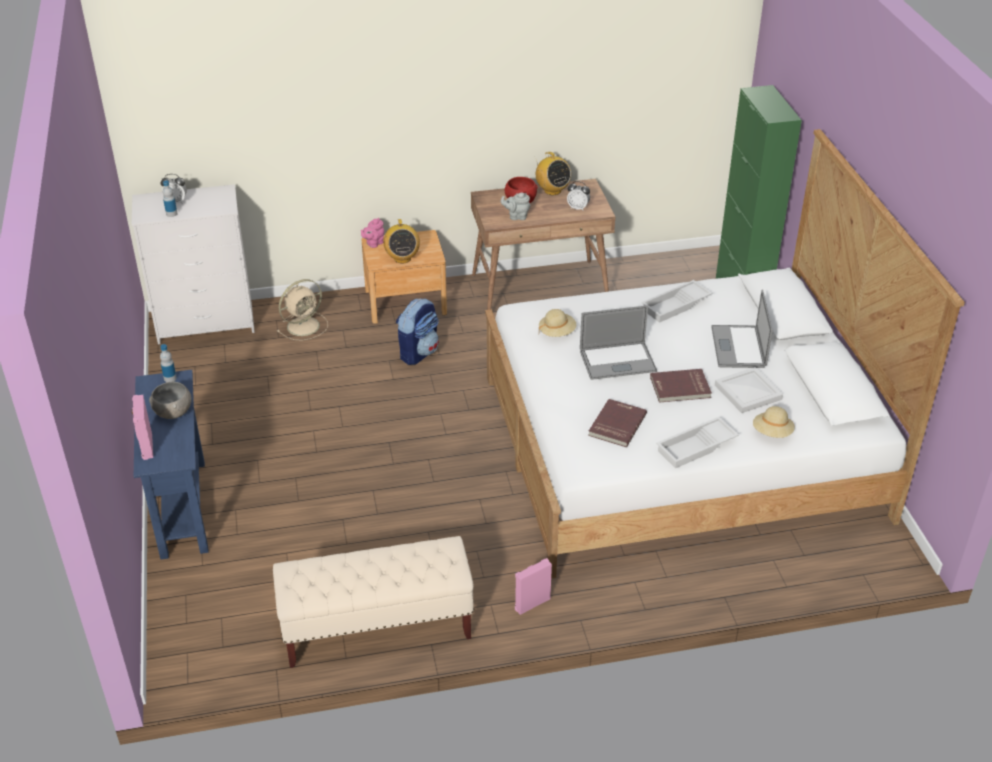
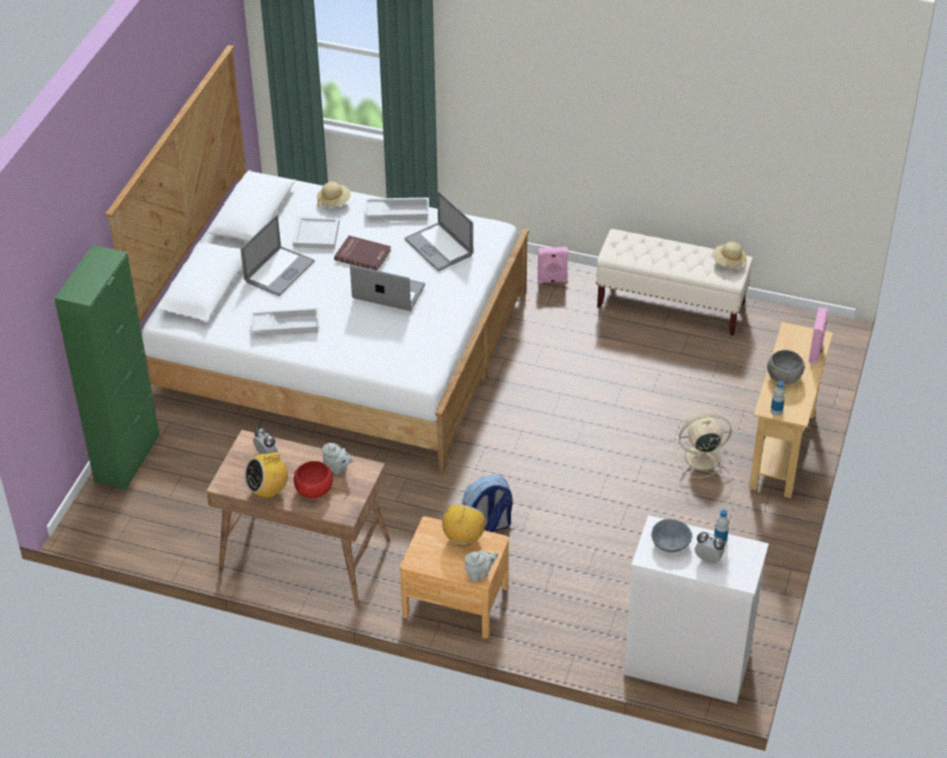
camera: 150 degrees left, 5 degrees up
blue console table [134,370,209,559] -> beige console table [749,322,833,498]
beige fan [277,279,328,341] -> beige fan moved to [676,414,732,478]
pink teapot [361,218,384,248] -> grey teapot [465,551,498,582]
radio [536,152,571,195] -> radio turned 120 degrees counterclockwise [244,448,288,499]
beige hat [539,309,576,337] -> beige hat moved to [713,242,746,268]
red book [588,399,647,447] -> laptop [404,191,473,271]
none -> grey bowl [651,519,692,553]

